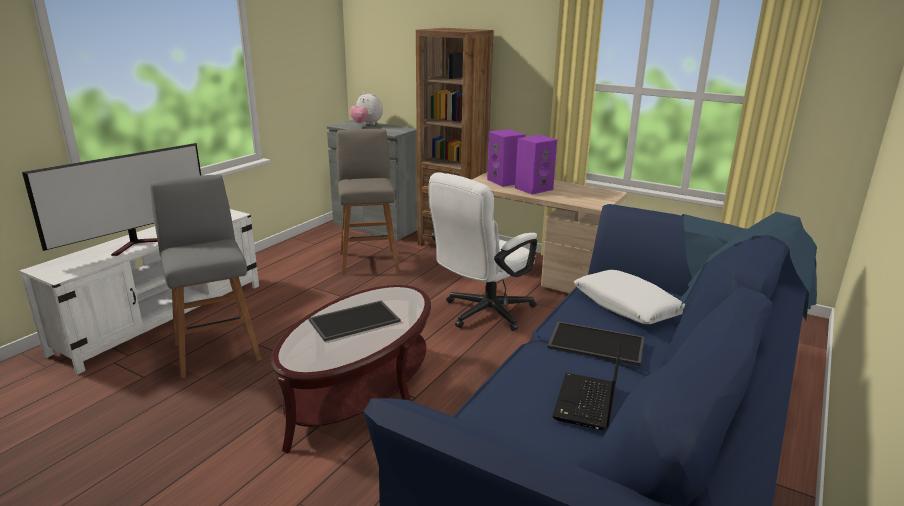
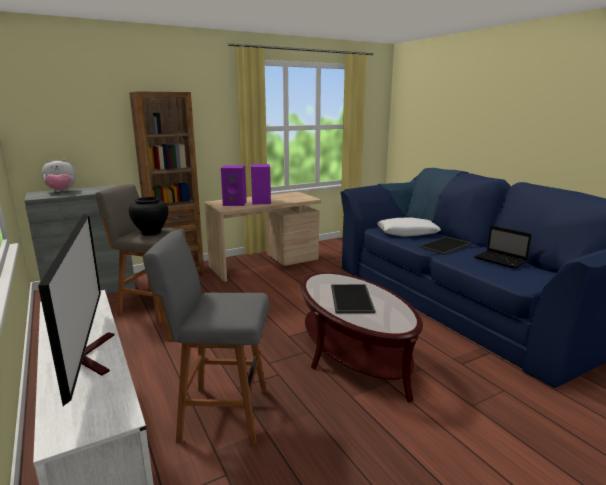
camera: 60 degrees left, 5 degrees down
white office chair [428,172,537,331] -> none
none -> black vase [129,197,168,236]

